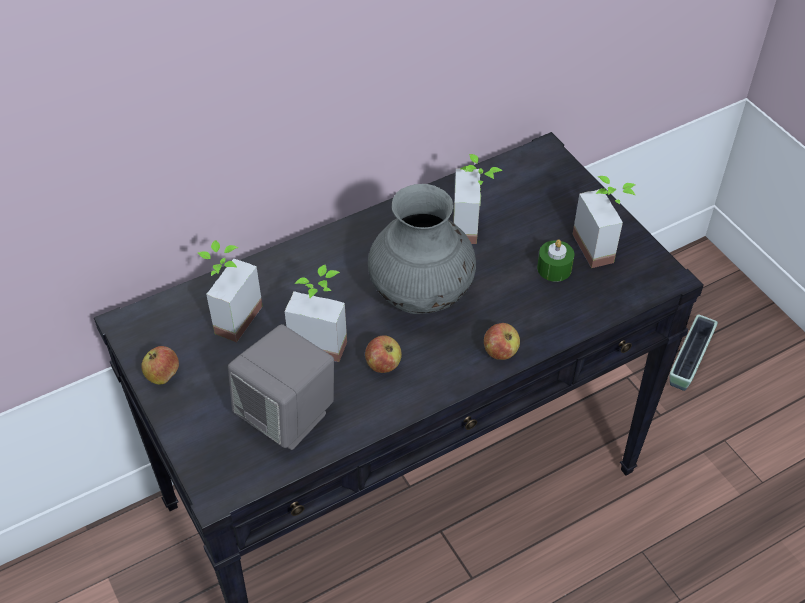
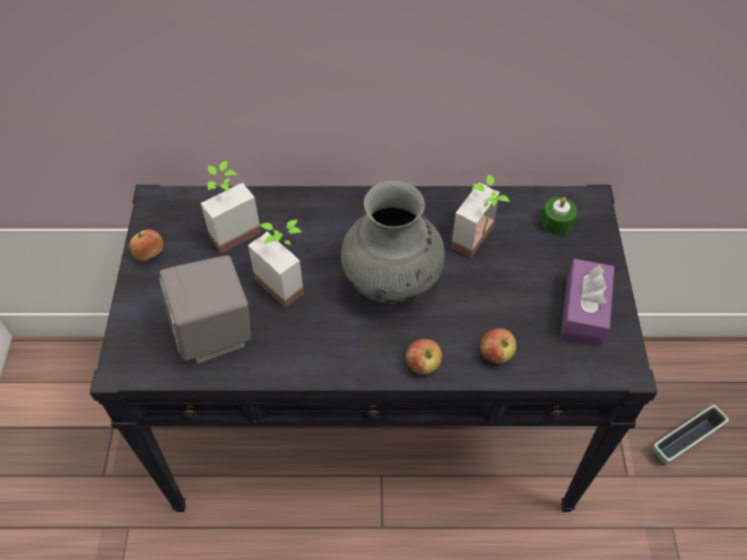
camera: 30 degrees right, 5 degrees up
apple [365,335,402,373] -> apple moved to [481,328,516,364]
green candle [537,240,575,282] -> green candle moved to [541,197,577,235]
potted plant [573,176,635,268] -> purple tissue box [560,259,614,346]

